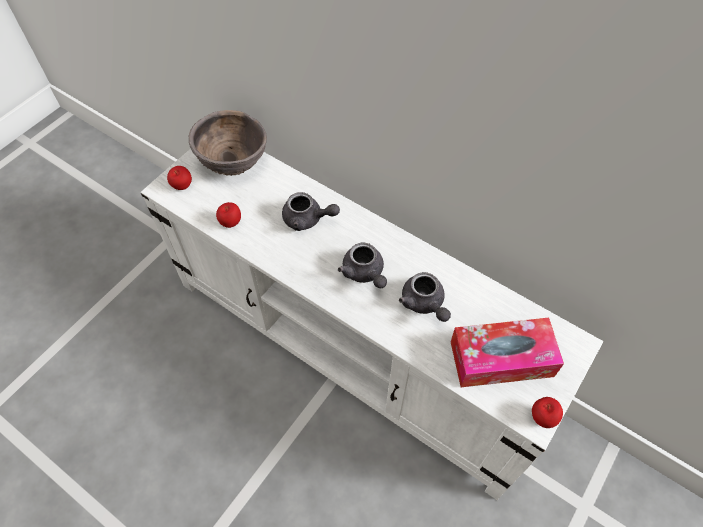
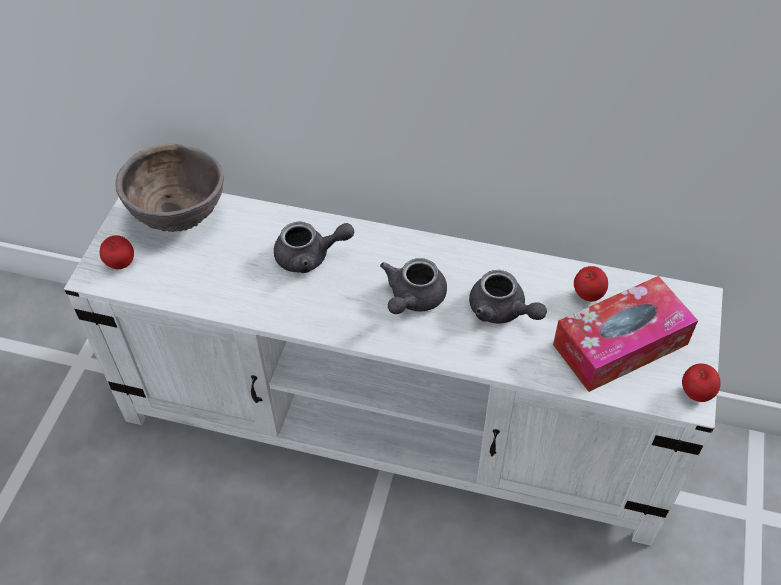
camera: 20 degrees left, 5 degrees down
apple [216,202,241,228] -> apple moved to [574,266,608,302]
grey teapot [338,242,387,289] -> grey teapot turned 75 degrees clockwise [380,258,447,314]

